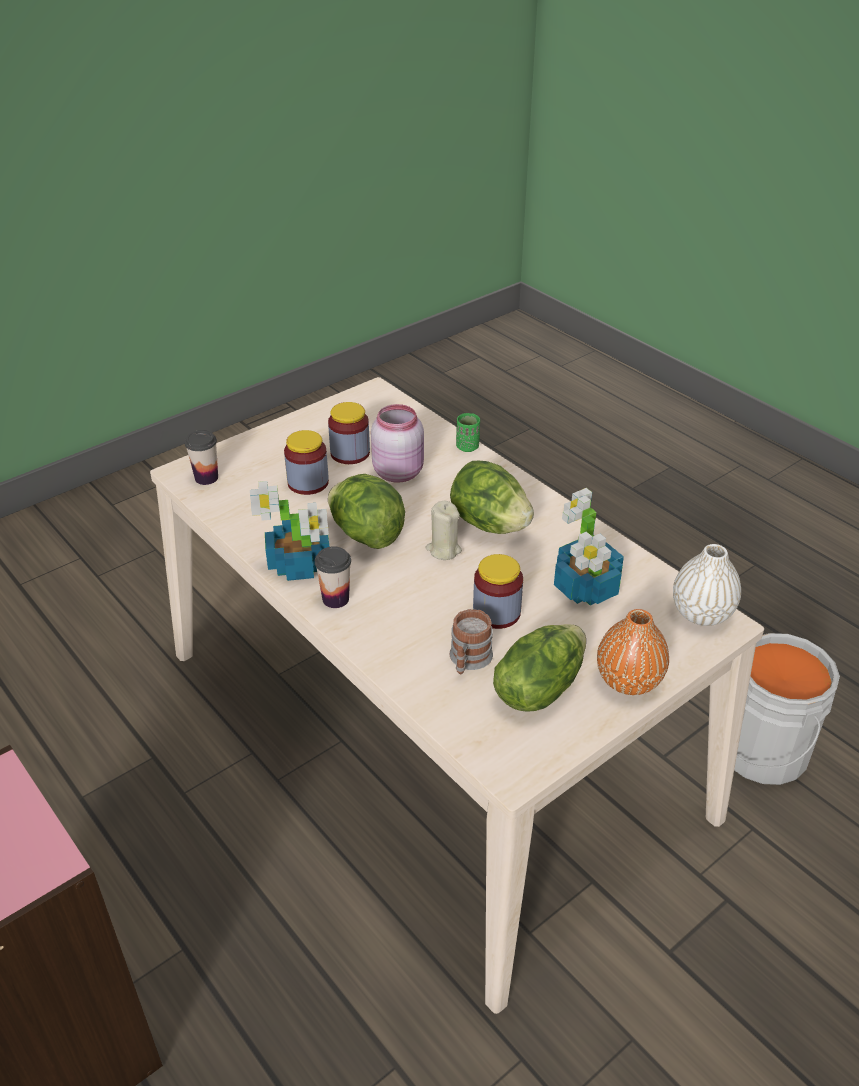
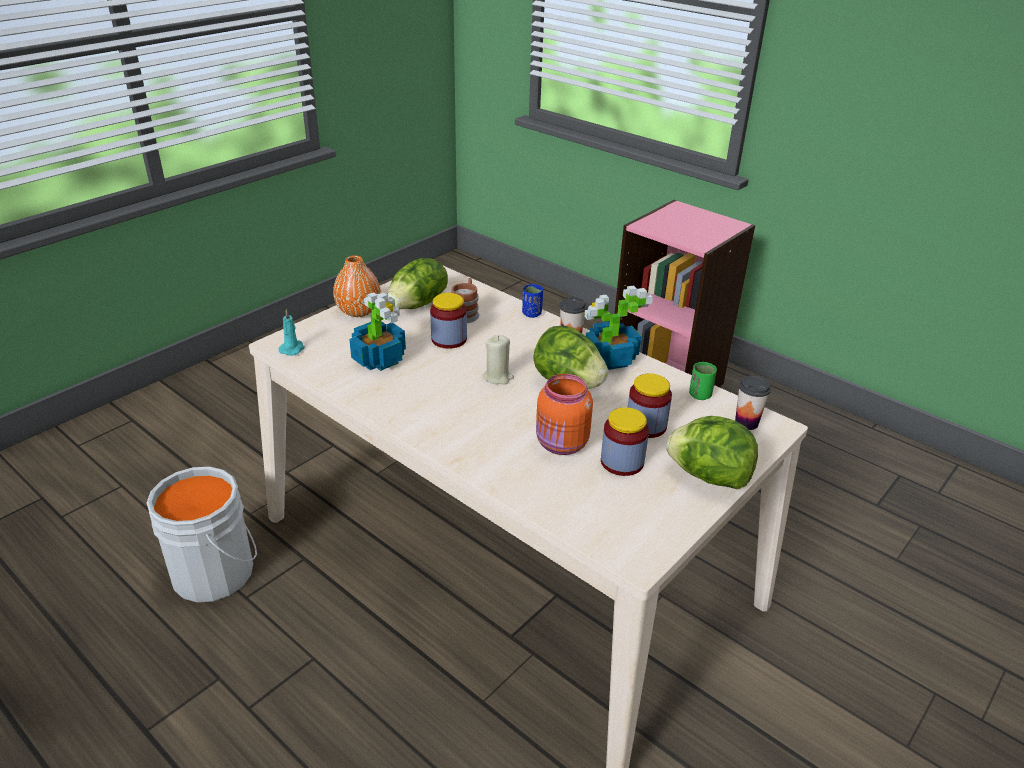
camera: 170 degrees right, 5 degrees down
pink jar [371,404,424,483] -> orange jar [536,374,593,455]
lettuce [450,461,534,534] -> lettuce moved to [666,416,758,489]
green cup [456,413,480,452] -> green cup moved to [689,362,717,400]
white vase [673,544,741,626] -> turquoise candle [278,309,305,356]
none -> blue cup [522,284,543,318]

